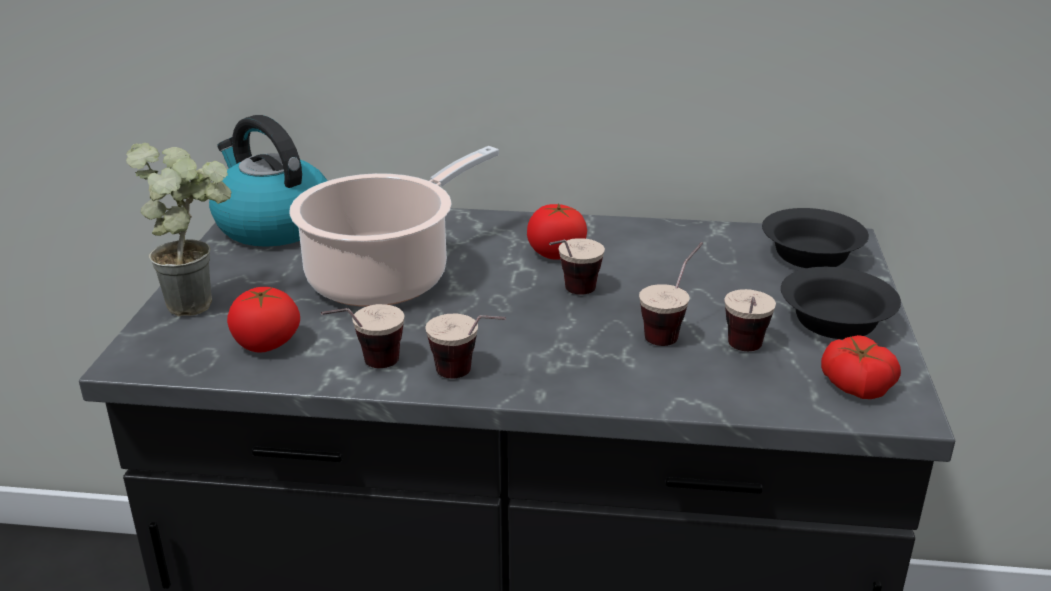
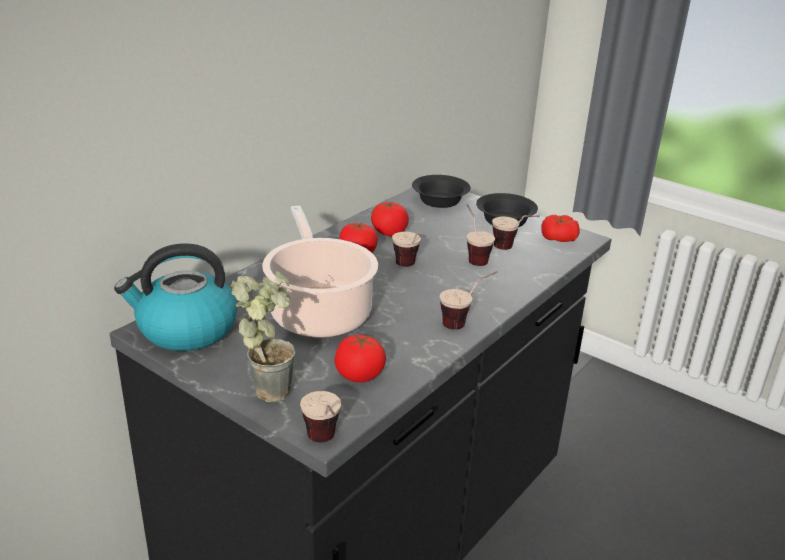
camera: 60 degrees left, 0 degrees up
cup [321,304,404,368] -> cup moved to [300,391,341,443]
none -> tomato [371,201,409,237]

